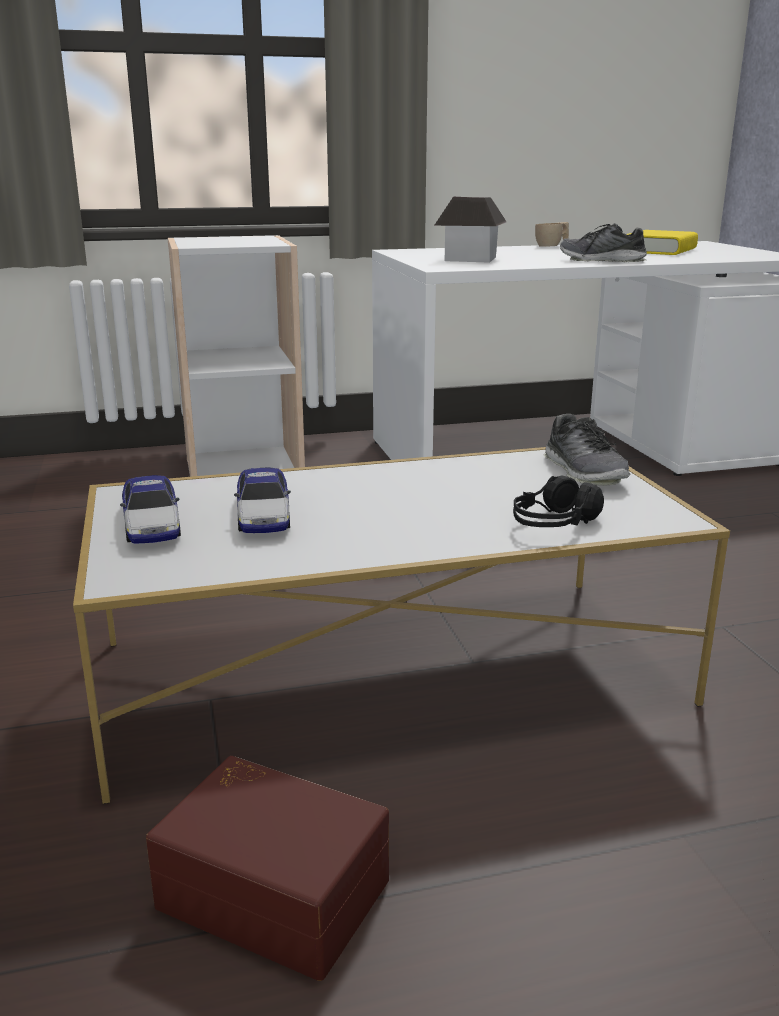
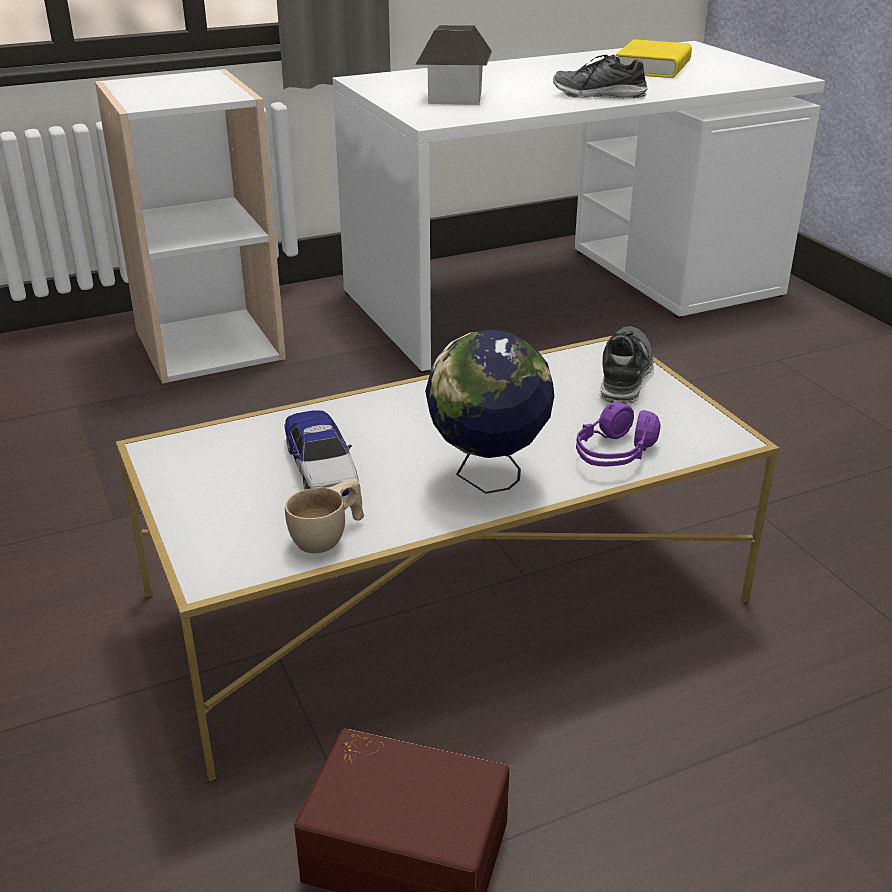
camera: 10 degrees left, 10 degrees up
toy car [120,475,181,543] -> none
black headphones [513,476,604,527] -> purple headphones [576,402,661,467]
beige cup [535,222,569,247] -> beige cup moved to [285,478,364,553]
shoe [544,414,631,486] -> shoe turned 135 degrees counterclockwise [599,327,654,405]
none -> globe [425,330,554,494]

